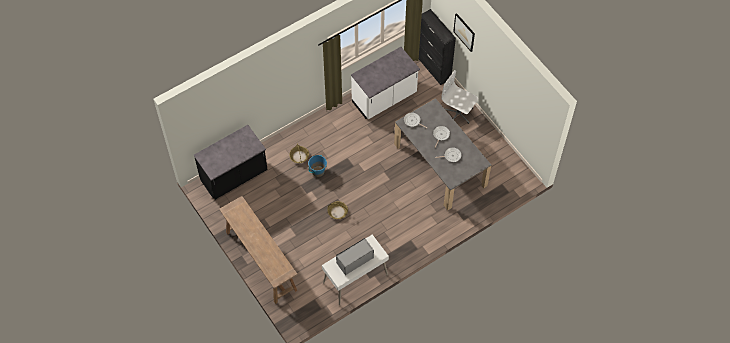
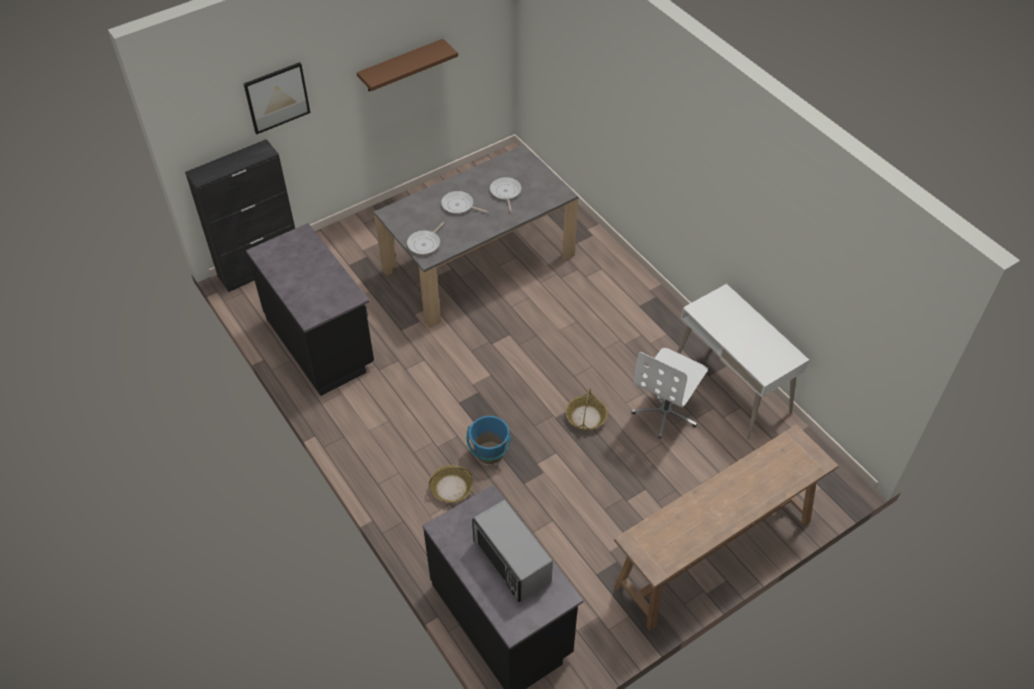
camera: 90 degrees left, 10 degrees down
microwave [336,238,374,275] -> microwave moved to [472,500,553,602]
white counter [351,47,420,119] -> black counter [246,223,374,396]
white office chair [441,70,478,124] -> white office chair moved to [632,348,708,439]
none -> brown shelf [357,39,458,91]

